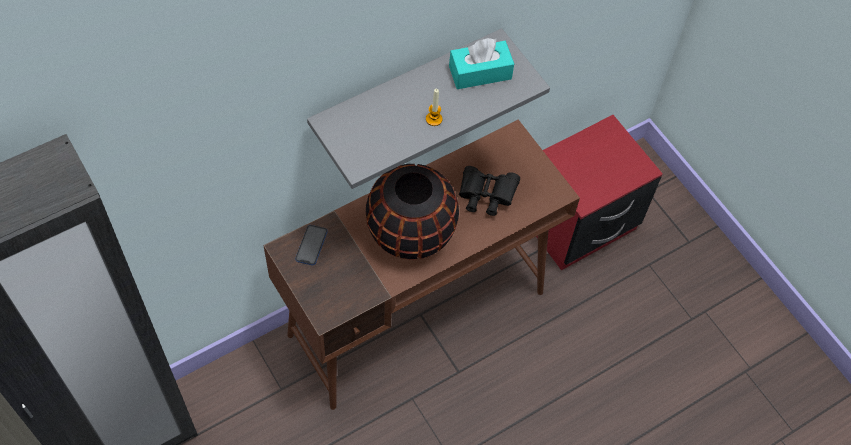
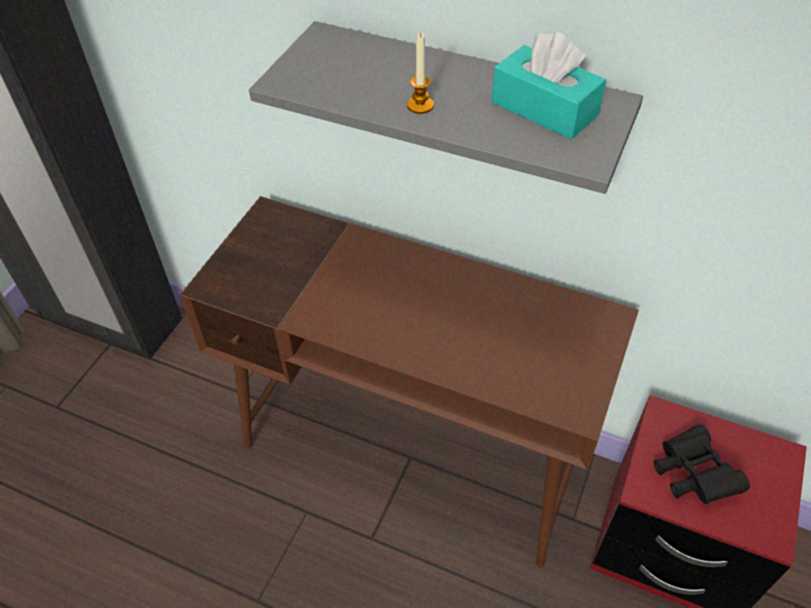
camera: 60 degrees right, 10 degrees down
phone [295,225,328,265] -> none
black vase [366,164,459,260] -> none
black binoculars [459,166,520,216] -> black binoculars moved to [653,424,750,504]

